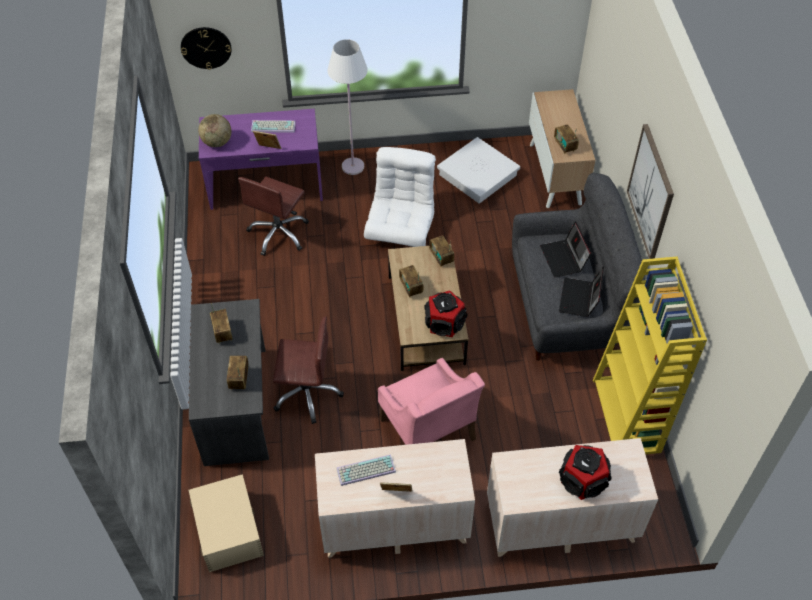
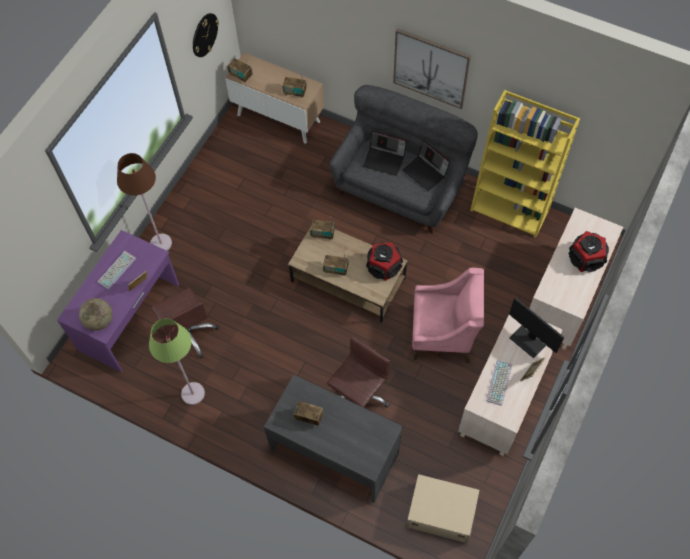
camera: 55 degrees left, 10 degrees up
wall clock [181,27,231,70] -> wall clock moved to [193,13,219,57]
radio [227,356,249,390] -> radio moved to [227,58,253,83]
white floor lamp [327,39,368,175] -> brown floor lamp [117,153,172,251]
white armchair [364,147,436,247] -> none
white storage box [437,137,520,204] -> none
none -> green floor lamp [149,318,205,405]
none -> monitor [509,297,564,359]

